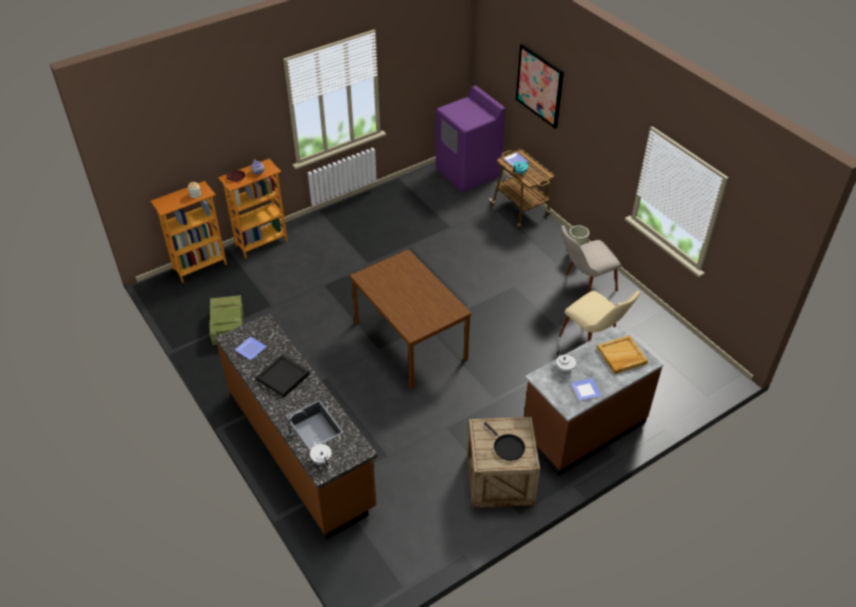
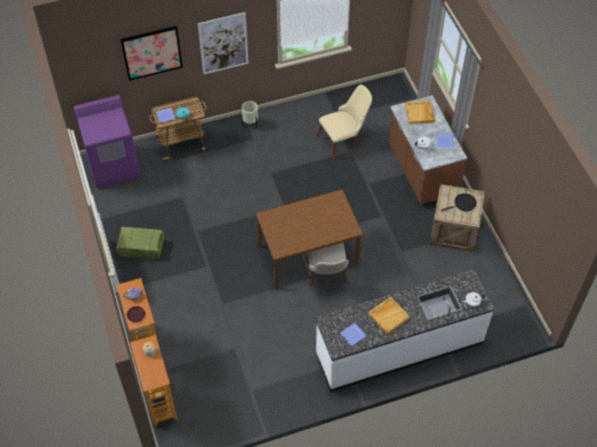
camera: 75 degrees left, 10 degrees up
crate [209,295,244,345] -> crate moved to [116,227,164,260]
brown counter [215,313,377,540] -> white counter [315,270,495,392]
black tray [256,355,310,397] -> beige tray [368,297,410,335]
beige chair [561,225,621,293] -> beige chair moved to [306,243,349,287]
none -> picture [198,12,249,74]

